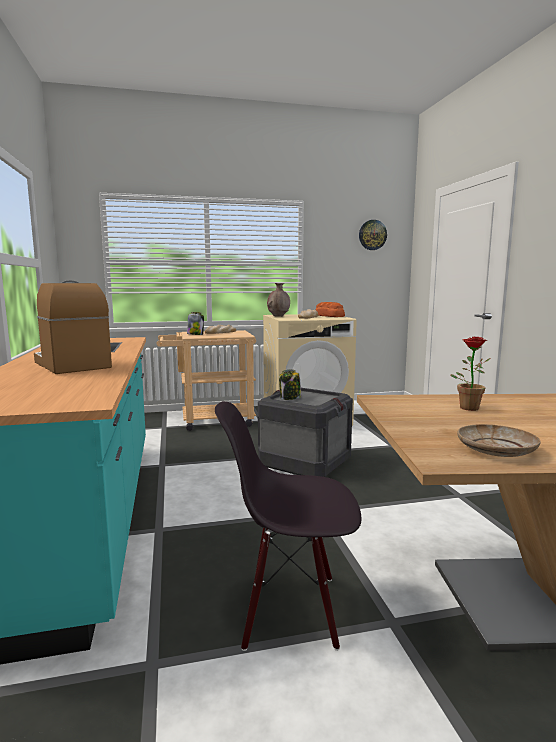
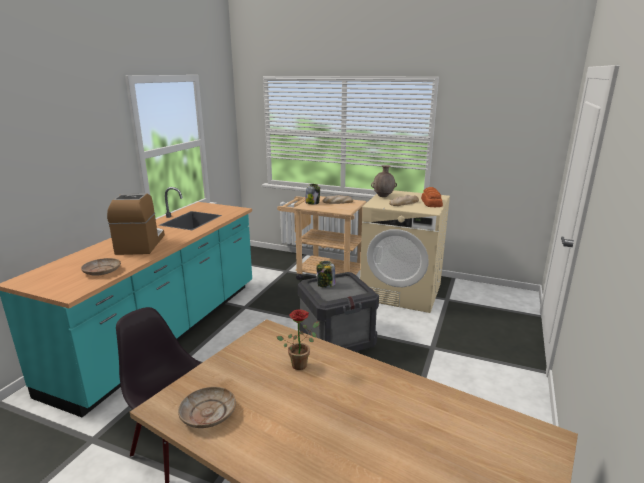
camera: 35 degrees right, 10 degrees up
wall clock [359,220,387,250] -> none
none -> beige plate [81,258,121,275]

